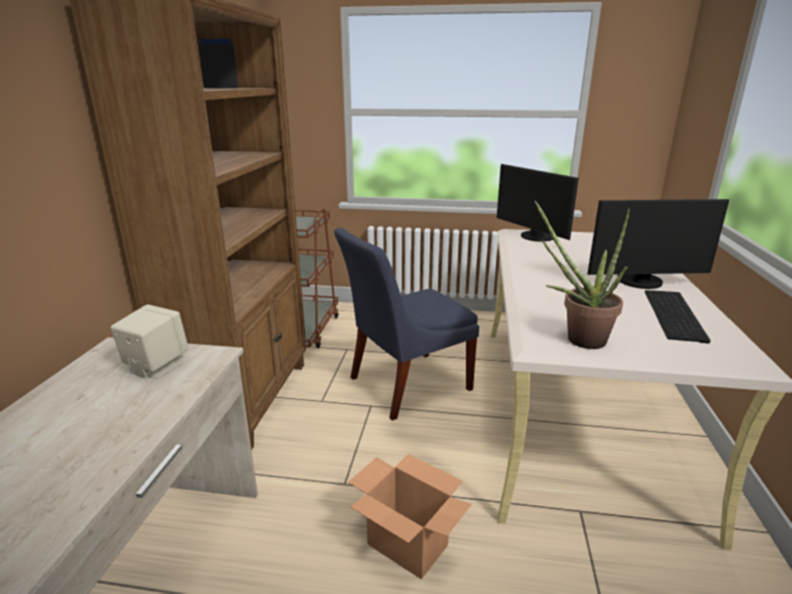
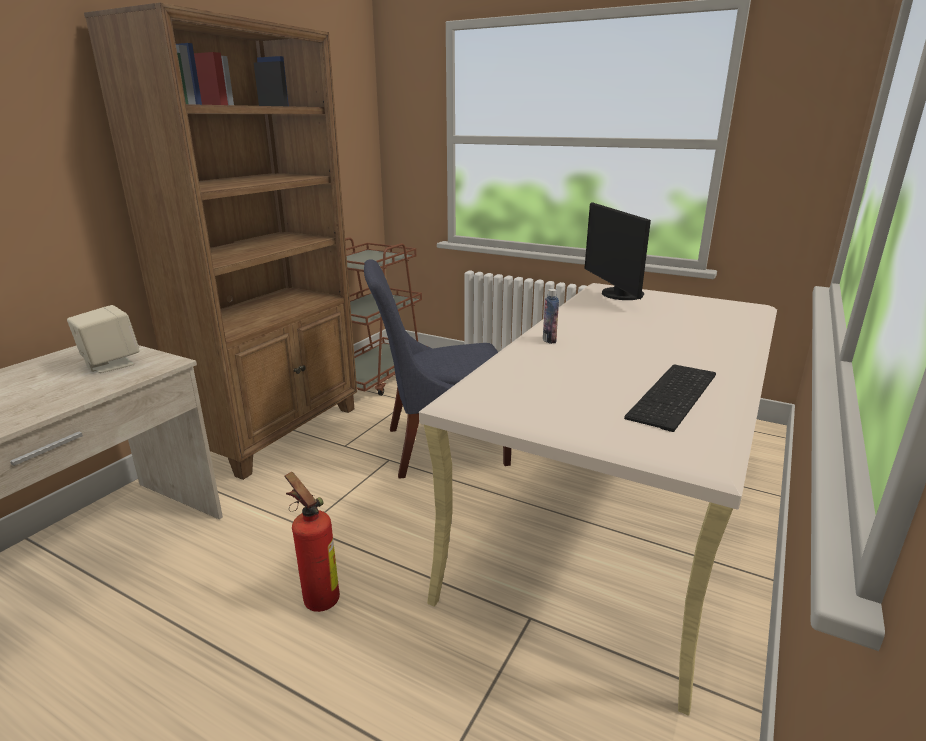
camera: 20 degrees right, 0 degrees up
cardboard box [348,454,472,579] -> fire extinguisher [284,472,340,612]
potted plant [535,201,630,349] -> none
monitor [587,199,729,289] -> none
none -> bottle [543,289,559,344]

